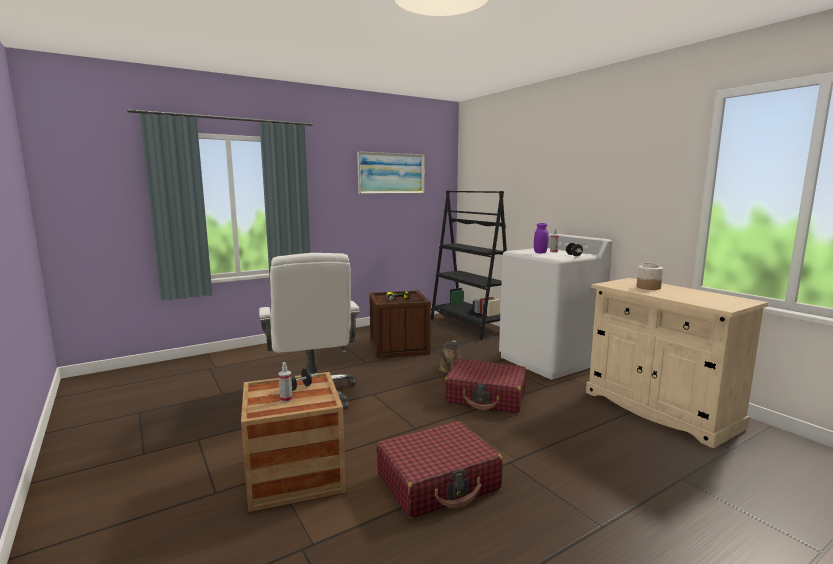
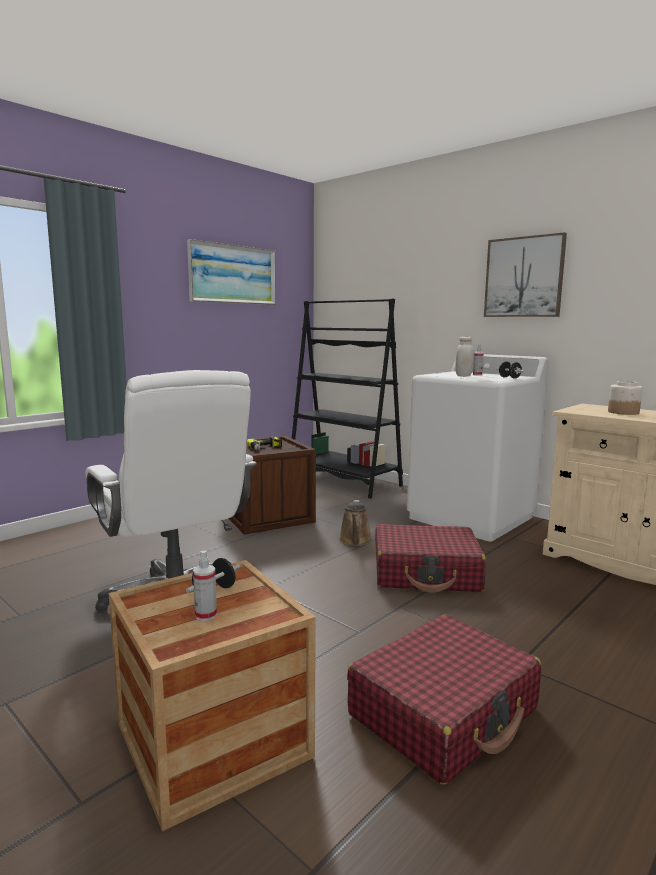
camera: 15 degrees left, 0 degrees up
purple jar [534,223,549,253] -> white jar [455,336,474,377]
none -> picture [484,232,567,317]

